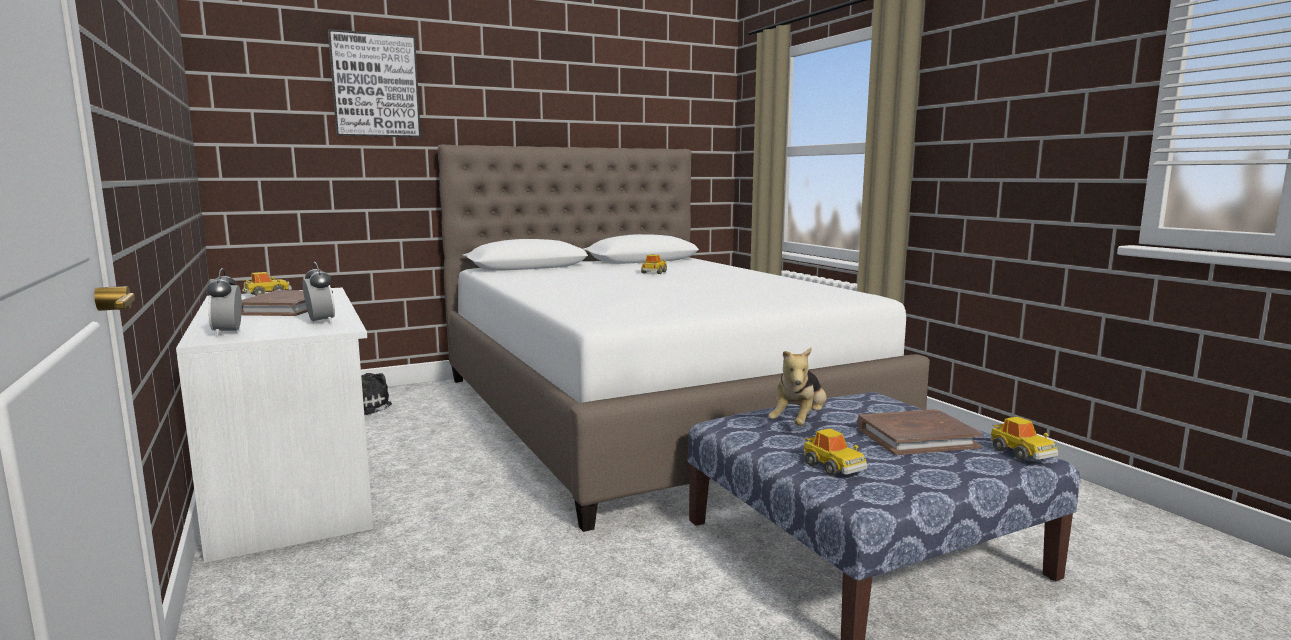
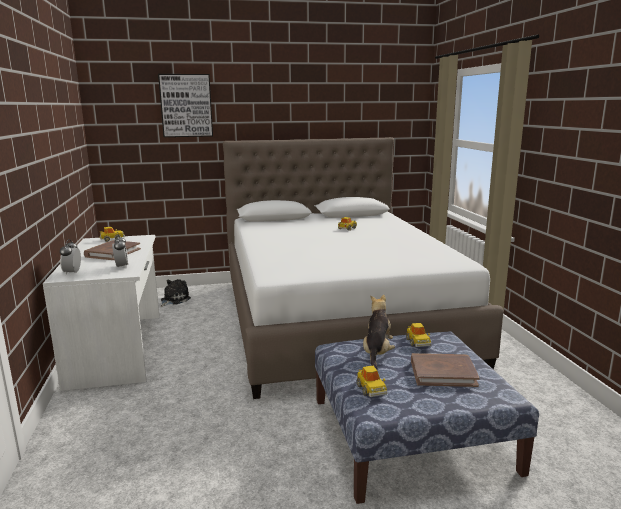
camera: 15 degrees right, 5 degrees up
plush toy [768,348,826,426] -> plush toy turned 150 degrees clockwise [363,295,395,370]
toy car [990,417,1058,460] -> toy car moved to [406,323,431,347]

